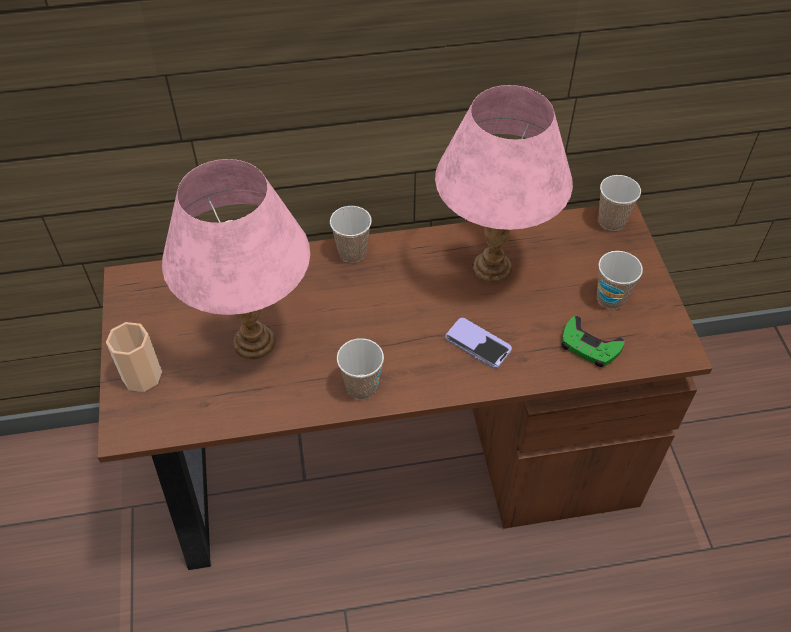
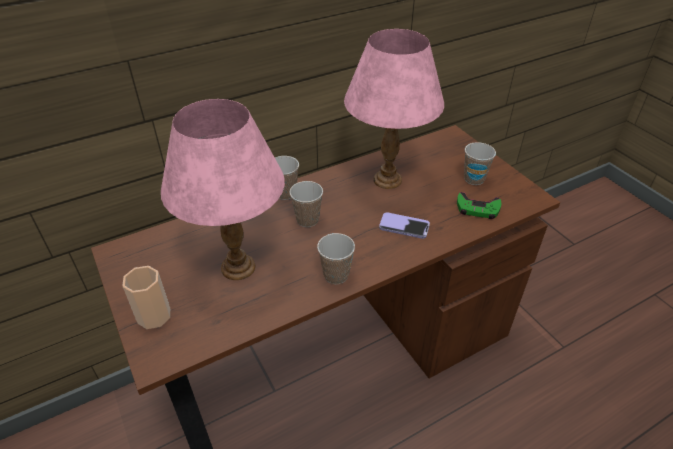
camera: 20 degrees left, 10 degrees down
cup [598,175,641,231] -> cup moved to [289,181,323,227]

